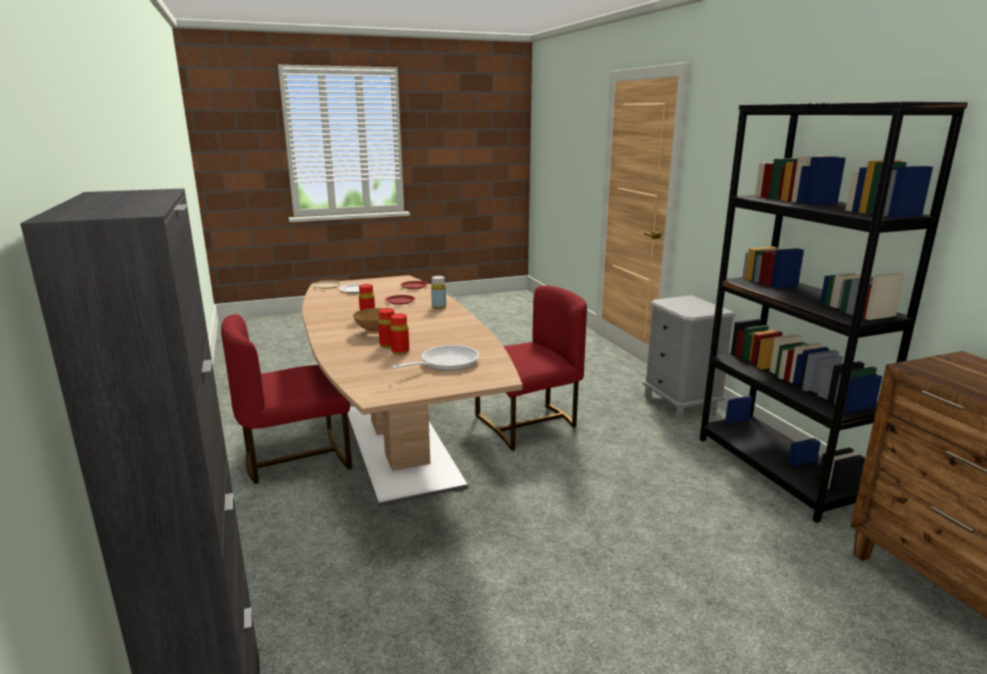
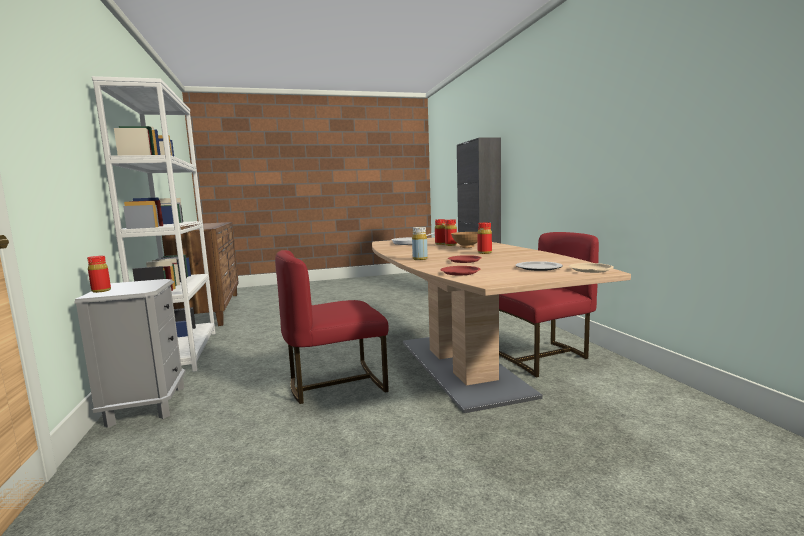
camera: 175 degrees left, 10 degrees down
black bookcase [700,102,968,523] -> white bookcase [92,76,216,372]
none -> red bottle [87,256,111,293]

